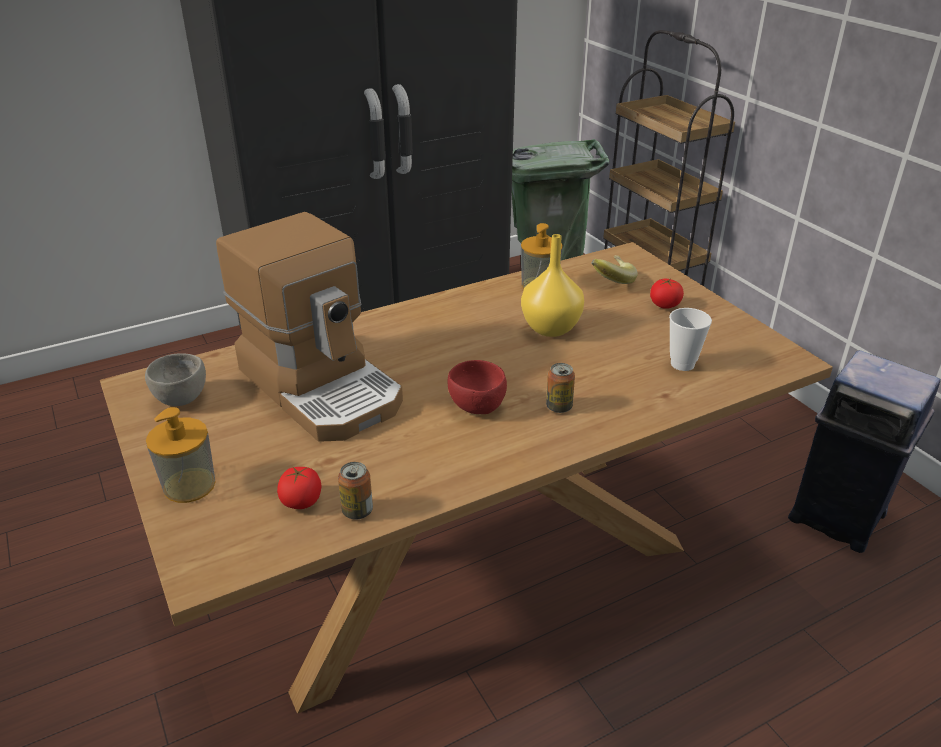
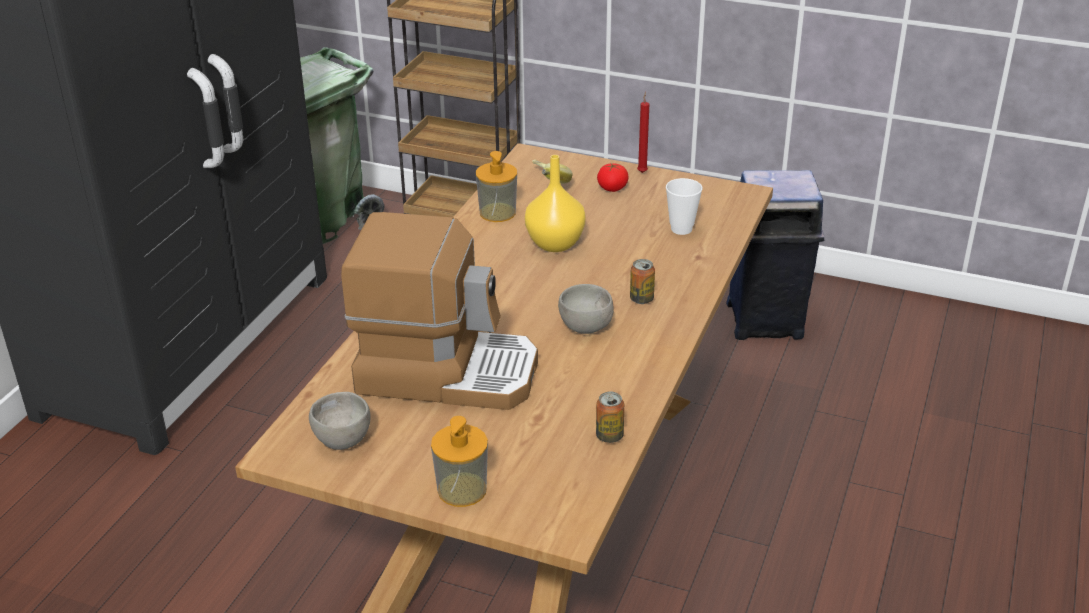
camera: 40 degrees left, 0 degrees up
tomato [277,466,322,509] -> none
red bowl [448,360,507,414] -> grey bowl [558,284,614,334]
none -> red candle [637,92,649,173]

